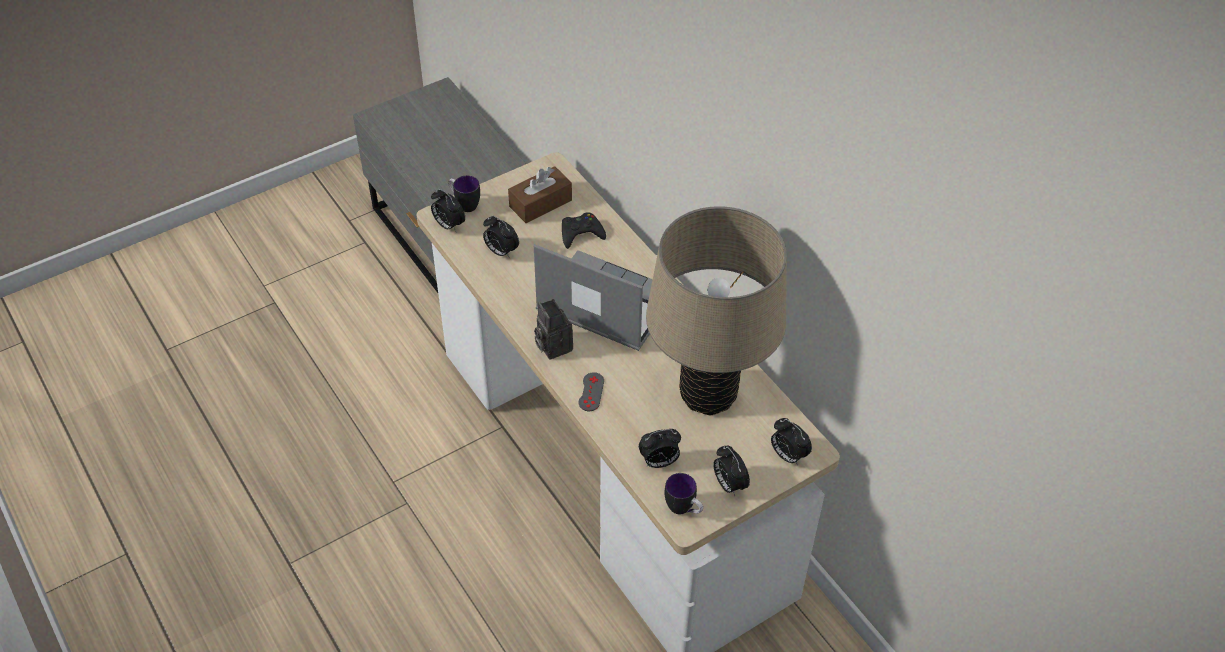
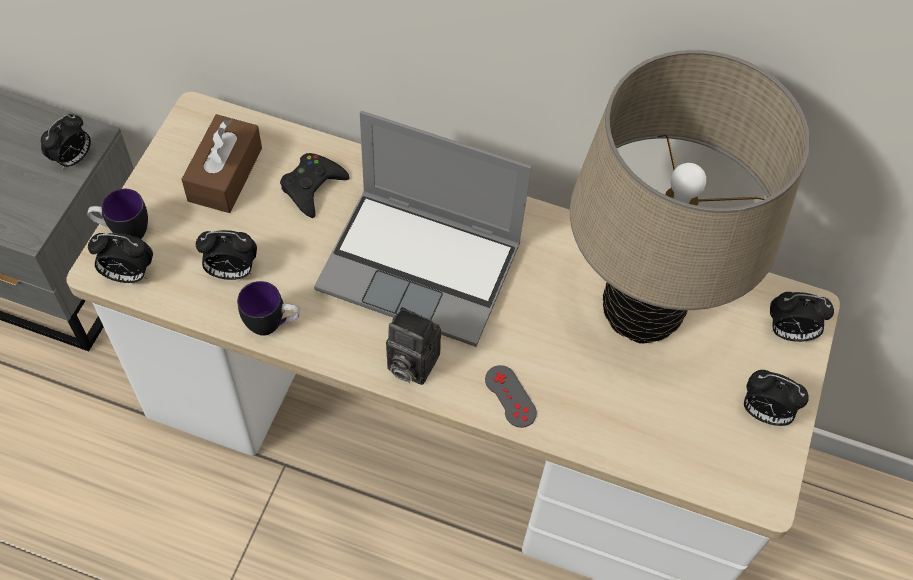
camera: 40 degrees left, 10 degrees up
laptop [534,244,653,351] -> laptop turned 150 degrees counterclockwise [314,111,532,347]
alarm clock [639,429,681,468] -> alarm clock moved to [41,114,91,169]
mug [665,473,703,515] -> mug moved to [237,281,300,336]

